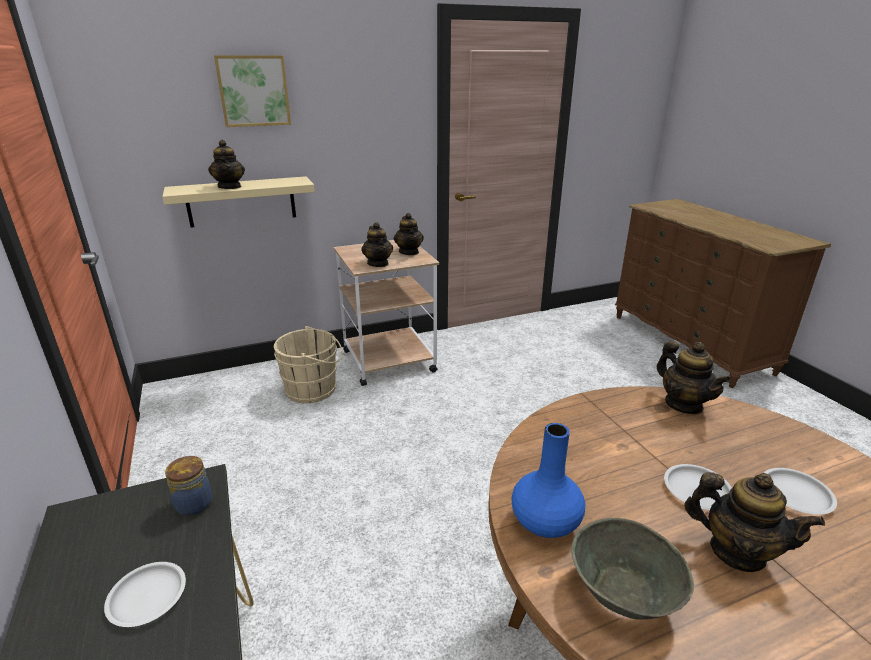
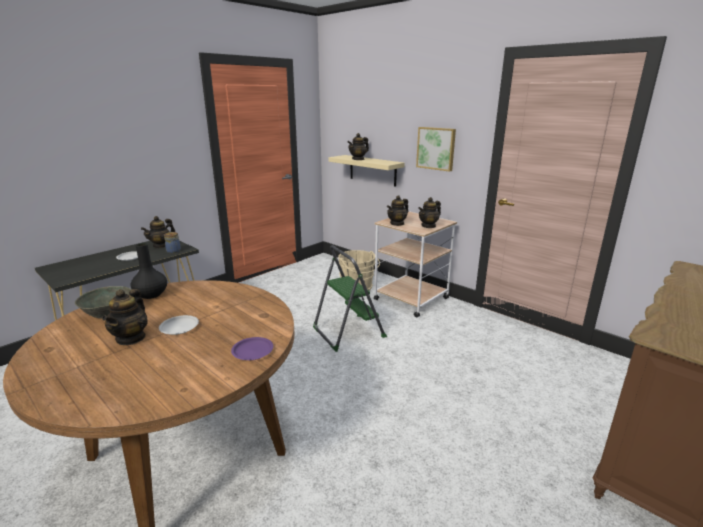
camera: 65 degrees right, 5 degrees down
picture [214,55,291,127] -> picture moved to [416,127,456,172]
blue vase [512,423,585,538] -> black vase [130,243,167,299]
teapot [657,341,731,414] -> teapot moved to [141,216,175,248]
white plate [764,468,837,515] -> none
none -> purple plate [231,337,273,360]
none -> green step ladder [313,245,387,352]

